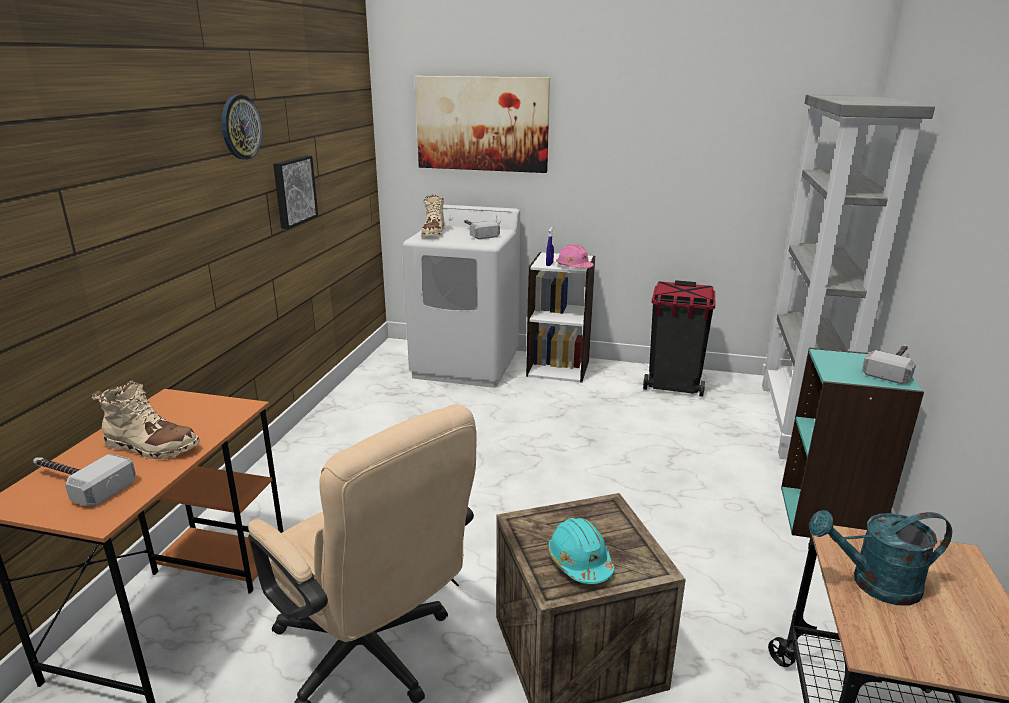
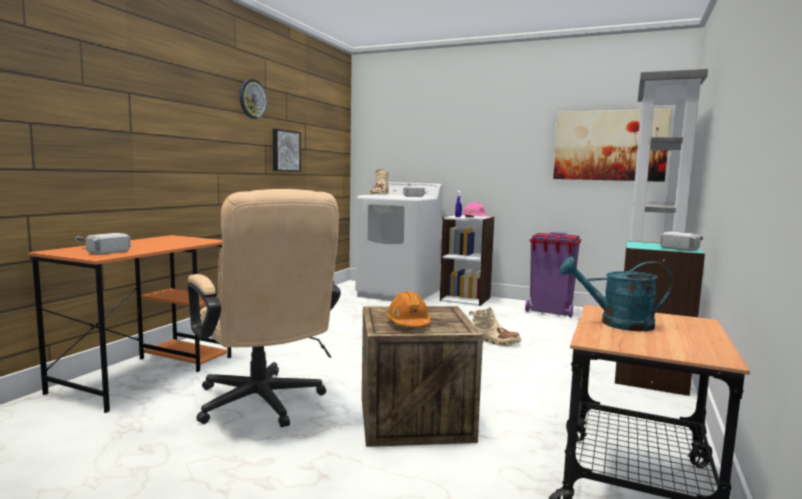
camera: 10 degrees right, 15 degrees down
beige boot [91,380,200,459] -> beige boot moved to [469,308,522,346]
picture [415,76,550,173] -> picture moved to [553,109,672,182]
turquoise hard hat [547,518,615,584] -> orange hard hat [387,291,431,327]
black trash can [643,280,715,397] -> purple trash can [525,232,581,317]

